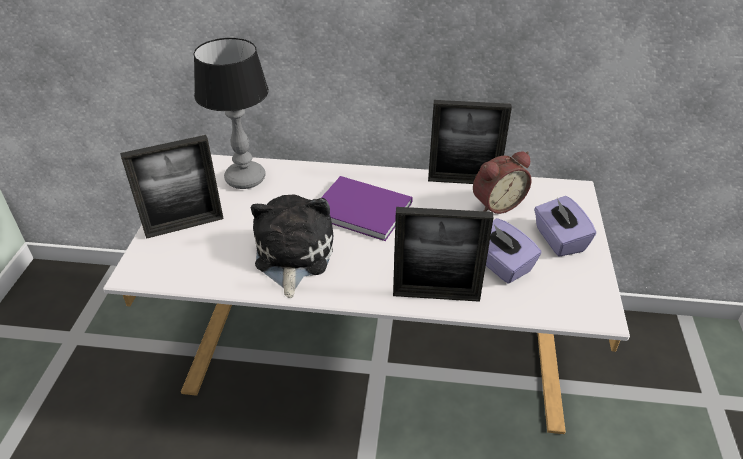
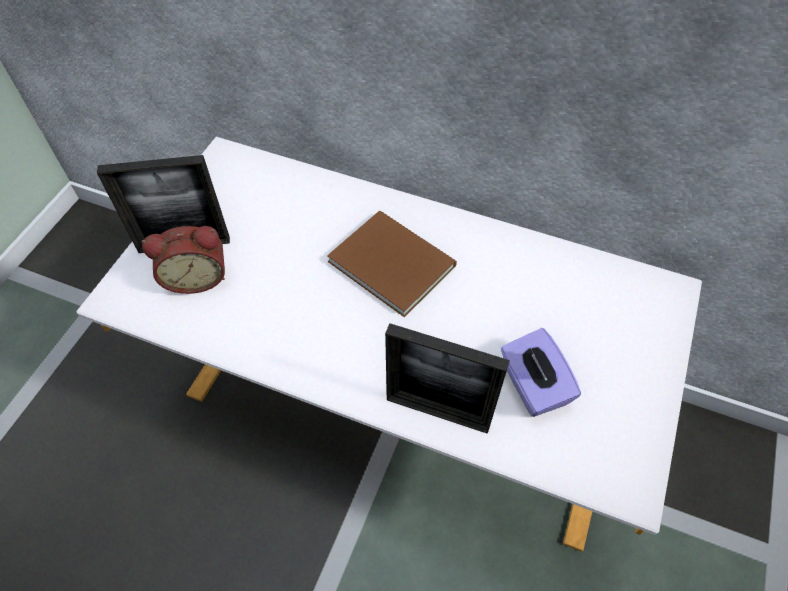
camera: 15 degrees right, 15 degrees up
table lamp [193,38,269,189] -> none
plush toy [251,194,333,298] -> none
purple book [321,176,413,241] -> brown book [327,210,457,317]
picture frame [428,100,512,184] -> none
alarm clock [473,151,531,214] -> alarm clock moved to [142,226,225,294]
purple tissue box [534,196,596,257] -> none

